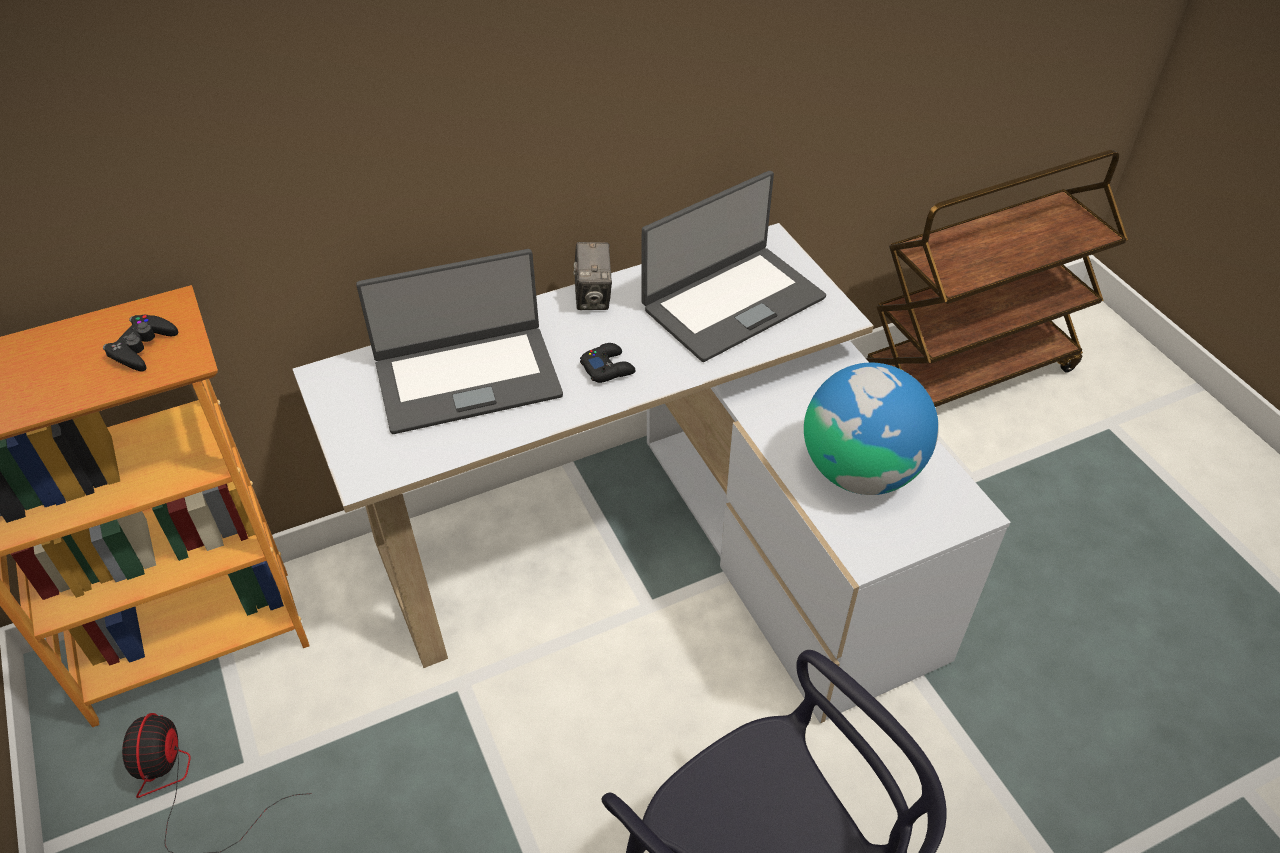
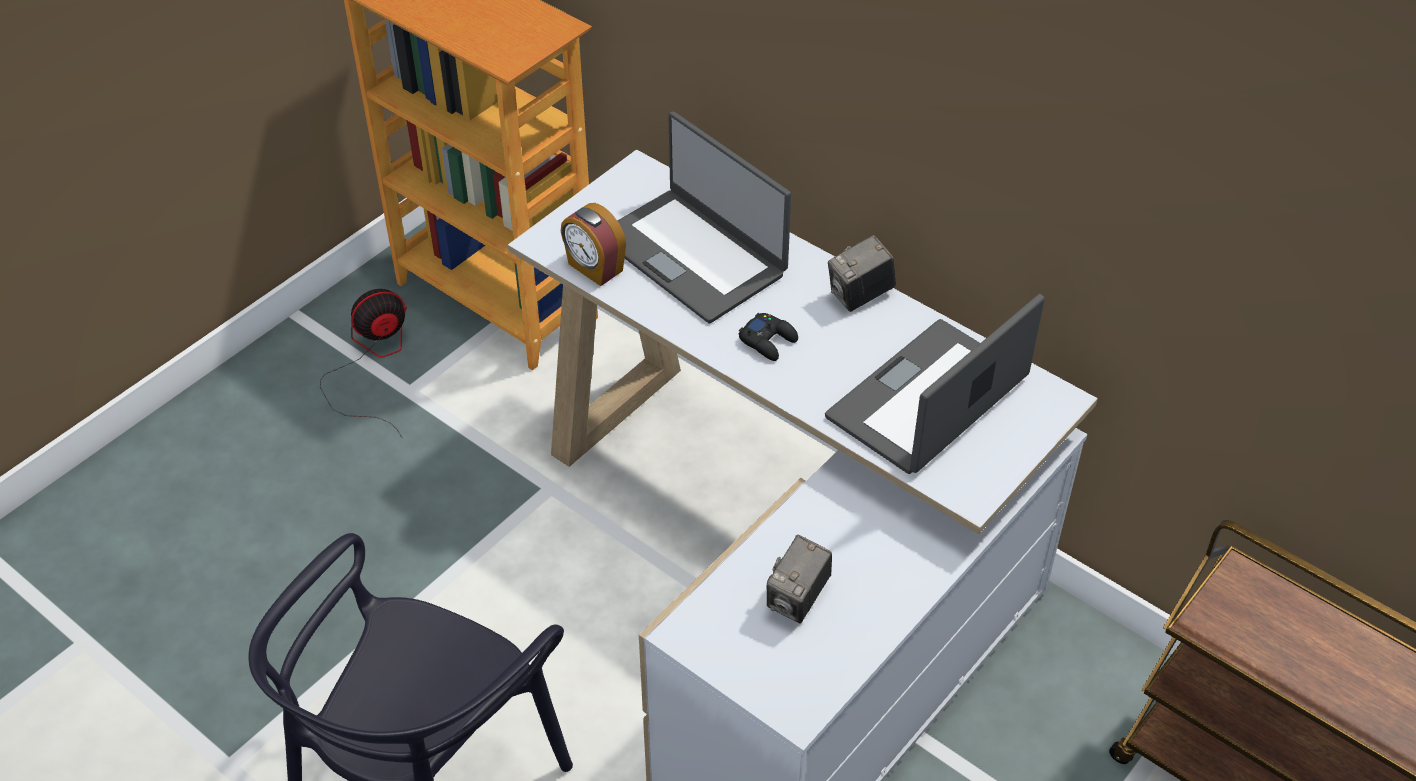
camera: 65 degrees right, 0 degrees up
black game controller [103,315,178,372] -> none
laptop [642,171,826,362] -> laptop turned 105 degrees clockwise [825,294,1045,474]
globe [804,362,939,495] -> camera [767,535,832,624]
none -> alarm clock [561,203,626,286]

